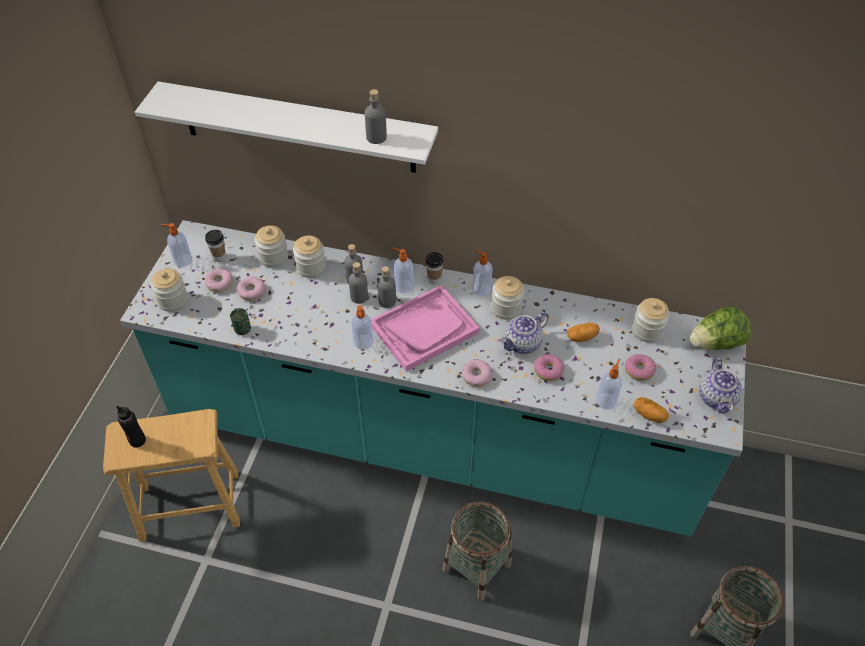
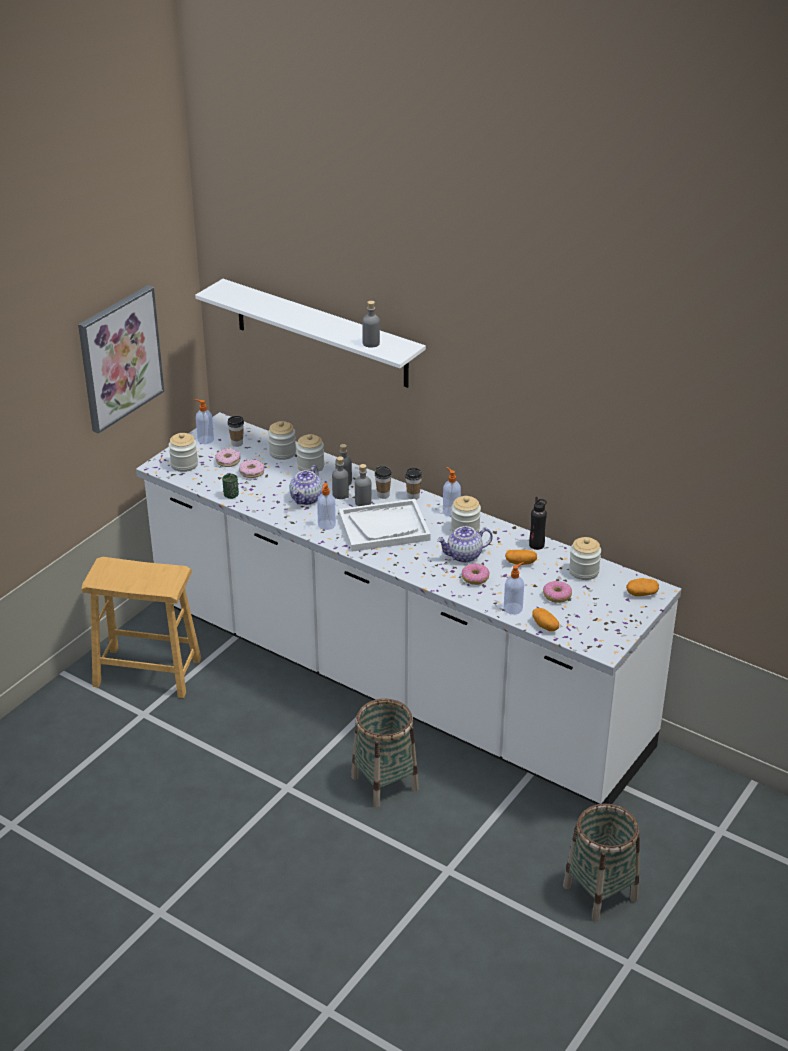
camera: 20 degrees right, 15 degrees down
black bottle [116,405,146,448] -> black bottle moved to [529,497,547,550]
turquoise counter [120,220,746,536] -> white counter [136,412,681,804]
pink tray [371,285,480,371] -> white tray [339,499,431,552]
soap dispenser [392,248,413,293] -> cup [375,466,392,499]
donut [462,360,492,387] -> none
lettuce [690,307,751,350] -> potato [626,578,659,596]
teapot [699,358,742,414] -> teapot moved to [289,465,323,505]
none -> picture [78,285,164,434]

